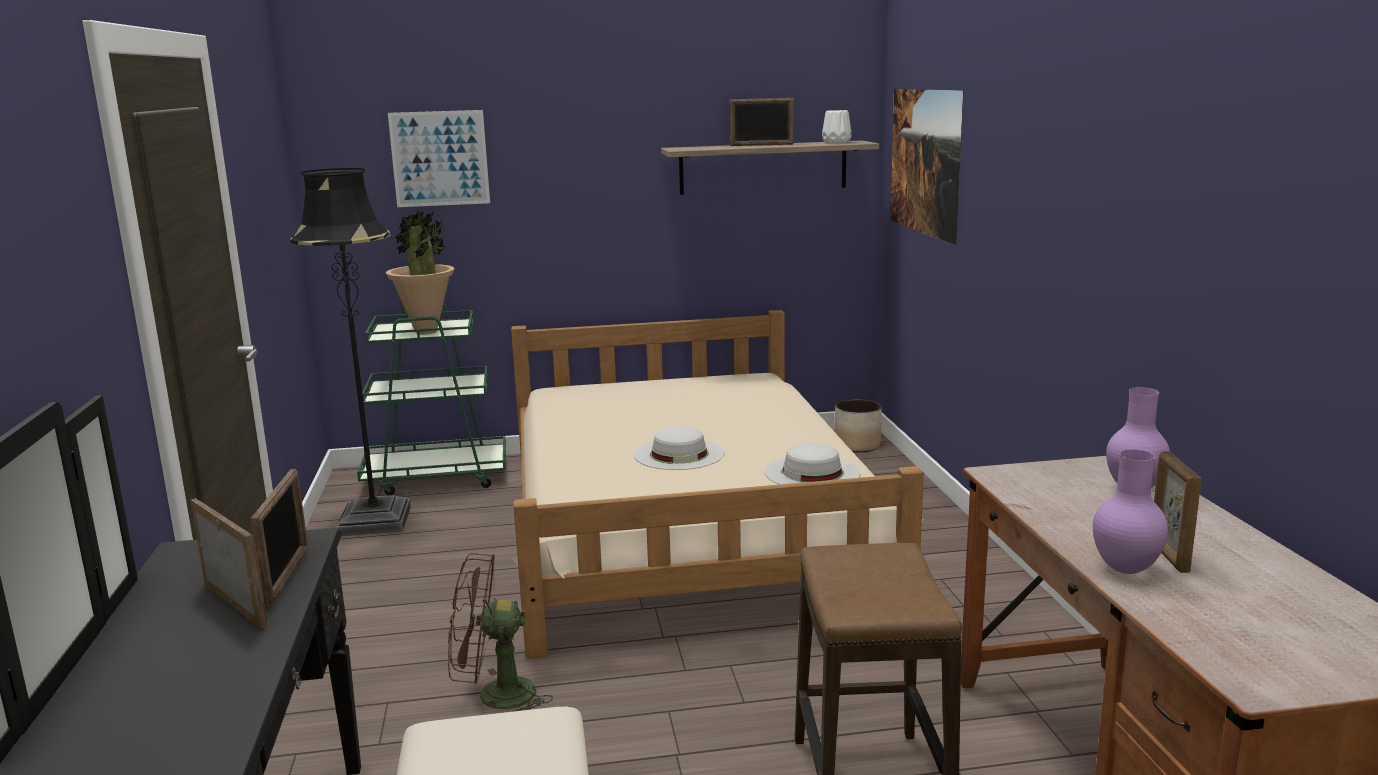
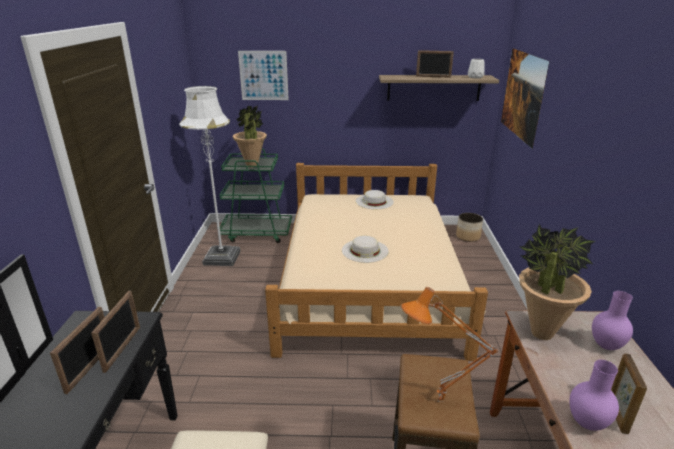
camera: 10 degrees right, 10 degrees up
picture frame [190,498,267,629] -> picture frame turned 45 degrees clockwise [50,306,105,394]
black floor lamp [291,168,411,537] -> white floor lamp [179,86,241,266]
brown fan [448,553,553,712] -> none
white hat [764,443,861,485] -> white hat moved to [356,190,394,209]
none -> orange table lamp [401,287,498,402]
none -> potted plant [519,224,596,340]

